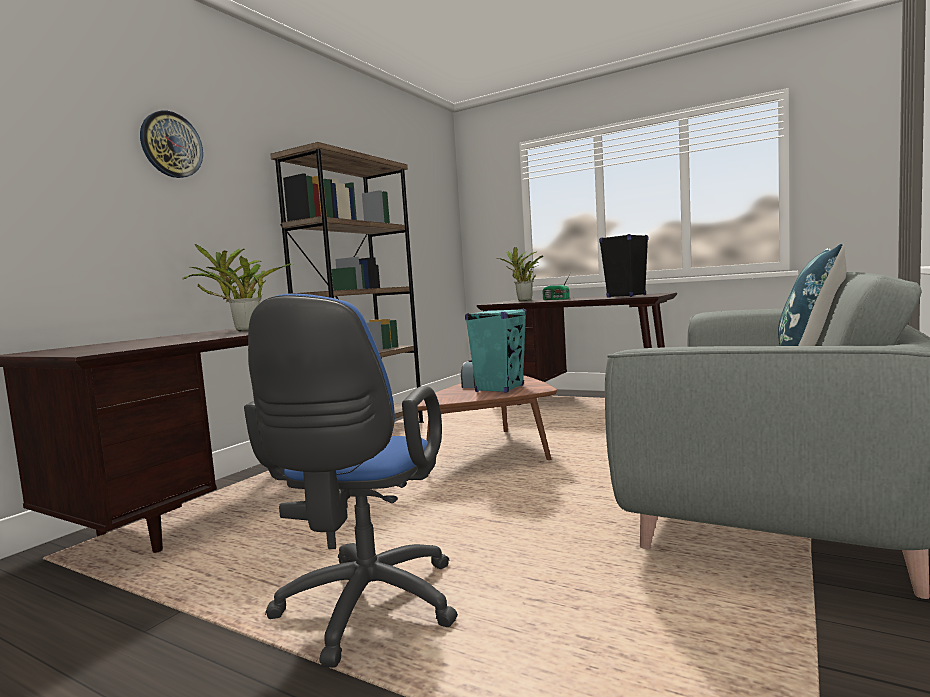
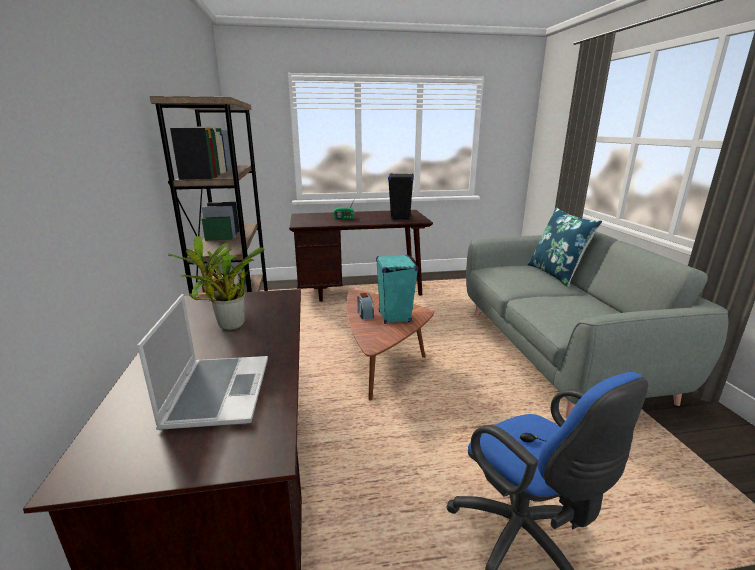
camera: 40 degrees left, 15 degrees up
wall clock [140,111,203,178] -> none
potted plant [498,247,543,301] -> none
none -> laptop [137,294,268,430]

